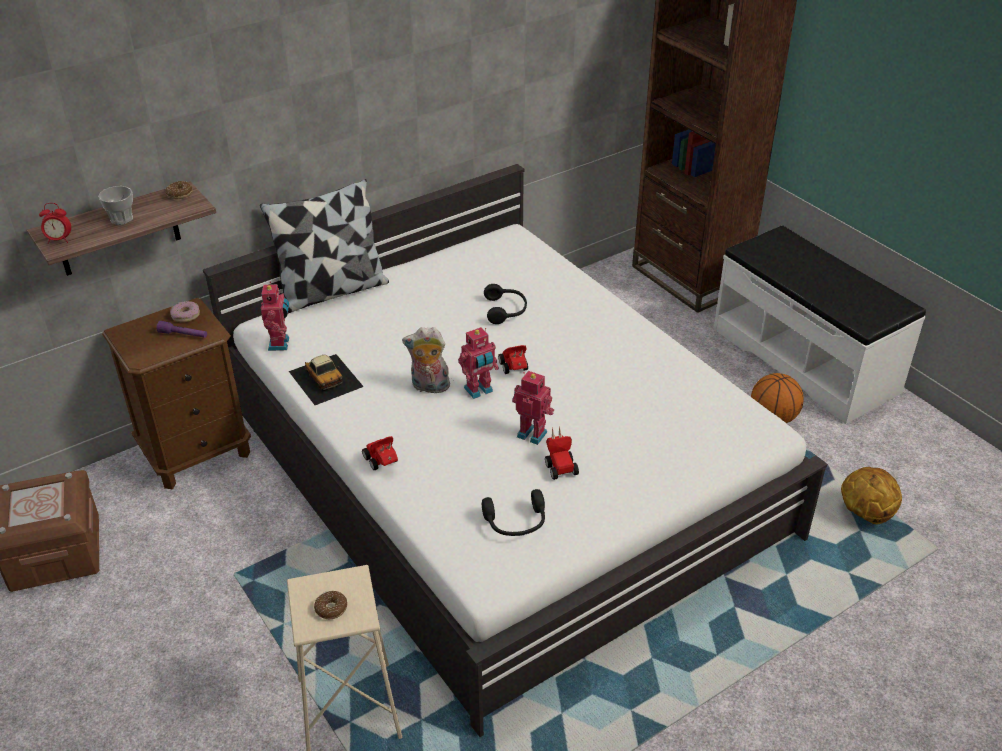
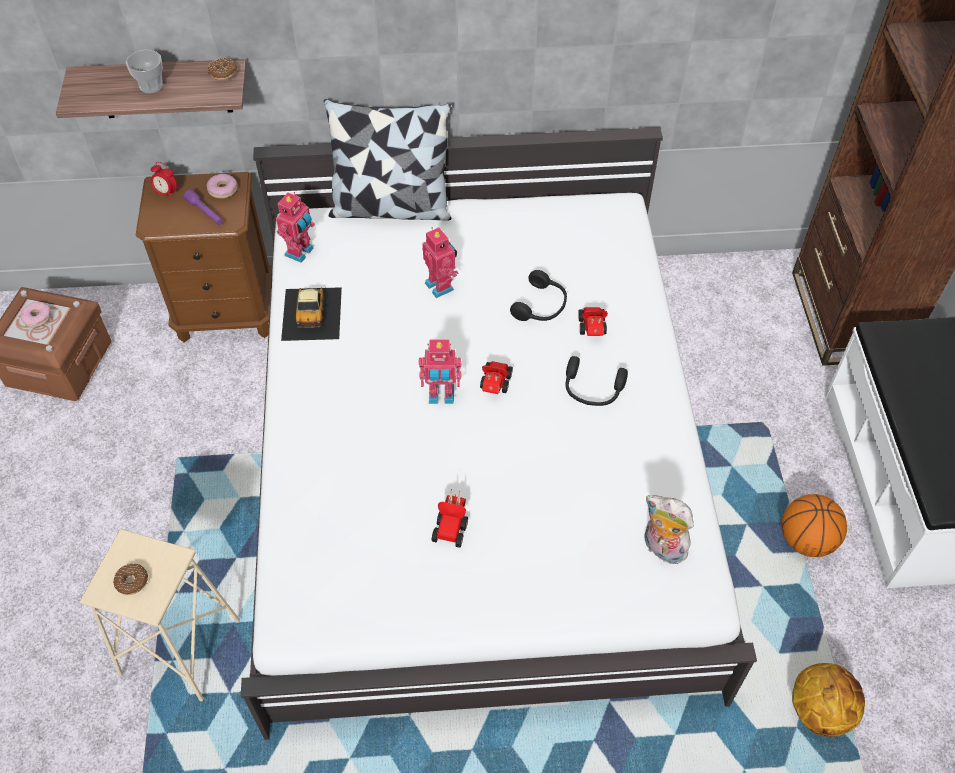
camera: 30 degrees right, 15 degrees up
alarm clock [39,203,71,244] -> alarm clock moved to [151,162,177,200]
toy car [362,436,398,470] -> toy car moved to [578,307,608,336]
plush toy [402,327,450,394] -> plush toy moved to [644,495,694,564]
black headphones [482,489,545,536] -> black headphones moved to [565,356,628,406]
toy robot [512,371,554,445] -> toy robot moved to [422,227,458,298]
none -> donut [20,302,51,328]

